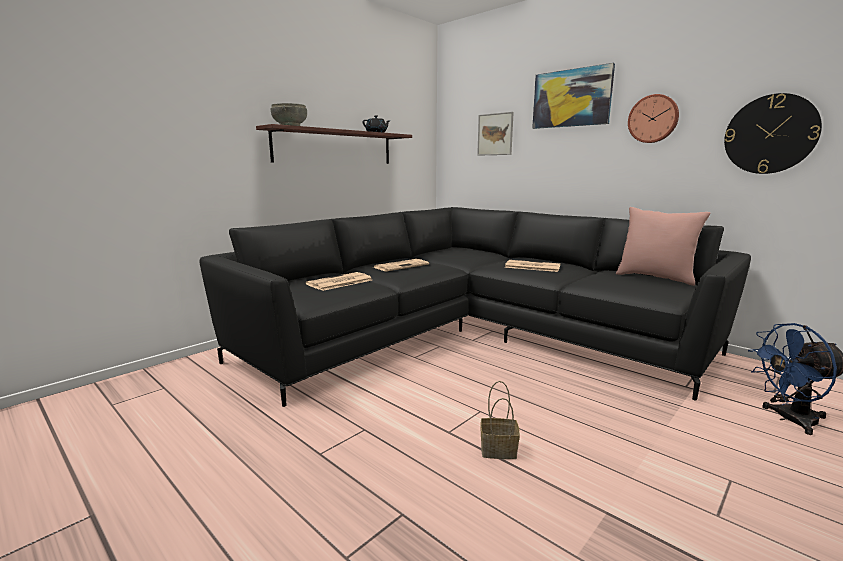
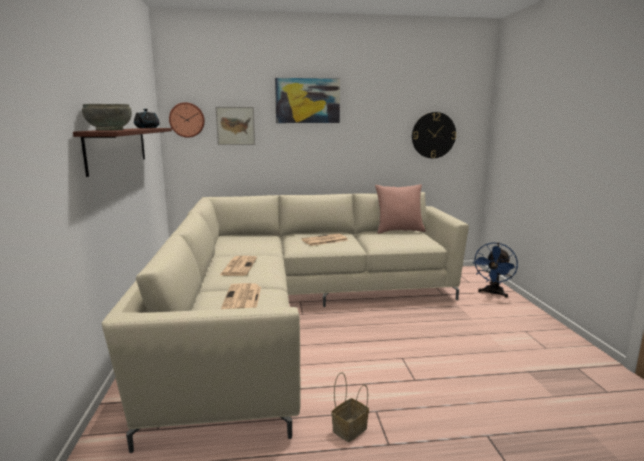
camera: 50 degrees left, 0 degrees up
black sofa [199,207,751,407] -> beige sofa [102,192,469,453]
basket [480,381,520,459] -> basket moved to [331,372,369,442]
wall clock [628,94,679,143] -> wall clock moved to [169,102,205,138]

